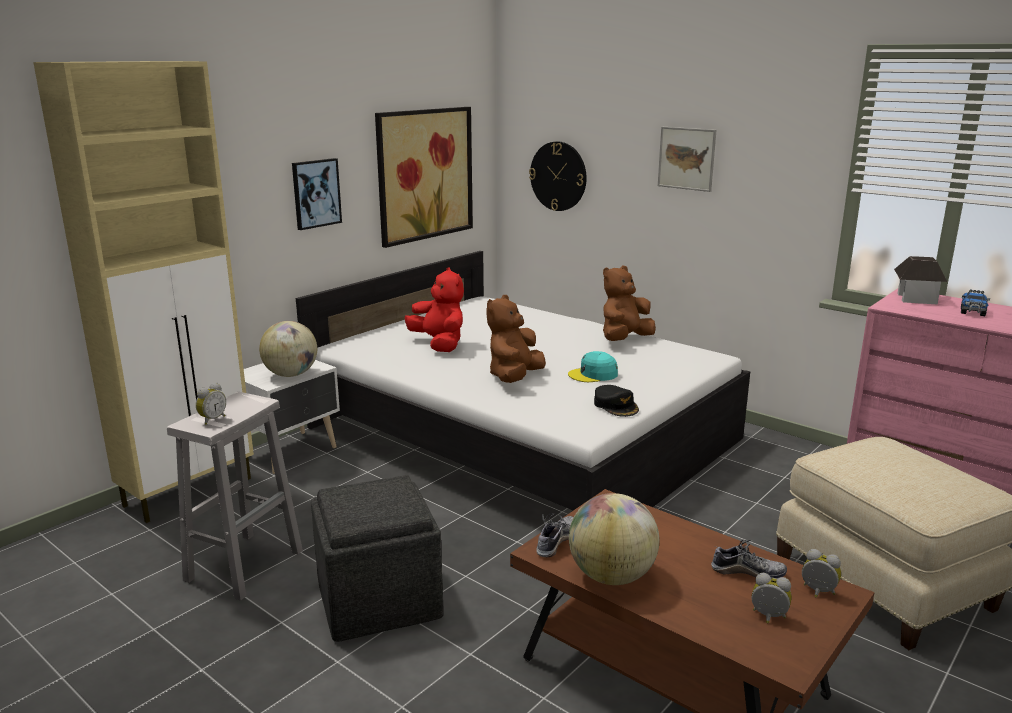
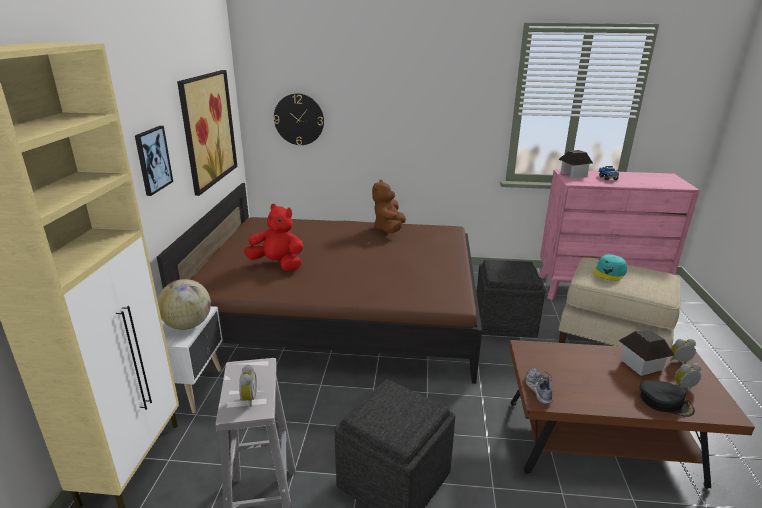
camera: 35 degrees left, 5 degrees up
white bed [296,251,750,510] -> brown bed [157,183,482,384]
brown plush toy [486,295,546,383] -> none
turquoise cap [568,351,618,382] -> turquoise cap moved to [593,254,627,281]
globe [569,493,659,585] -> none
black cap [594,385,639,417] -> black cap moved to [640,380,695,417]
picture [658,127,716,192] -> none
shoe [711,540,787,579] -> toy house [619,329,675,376]
none -> grey ottoman [476,260,545,338]

